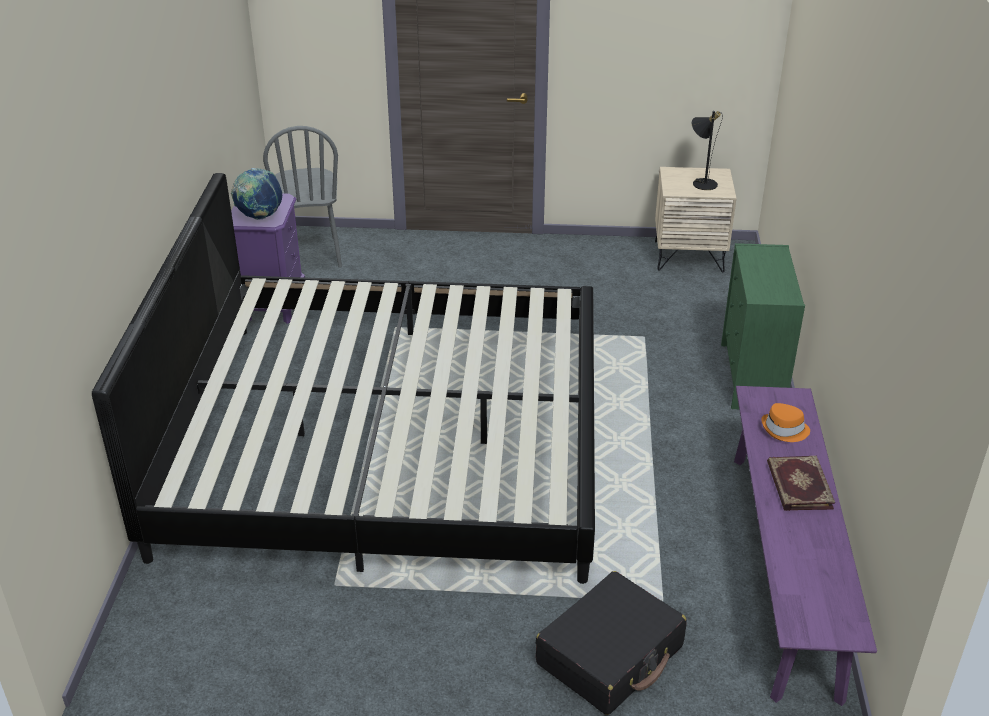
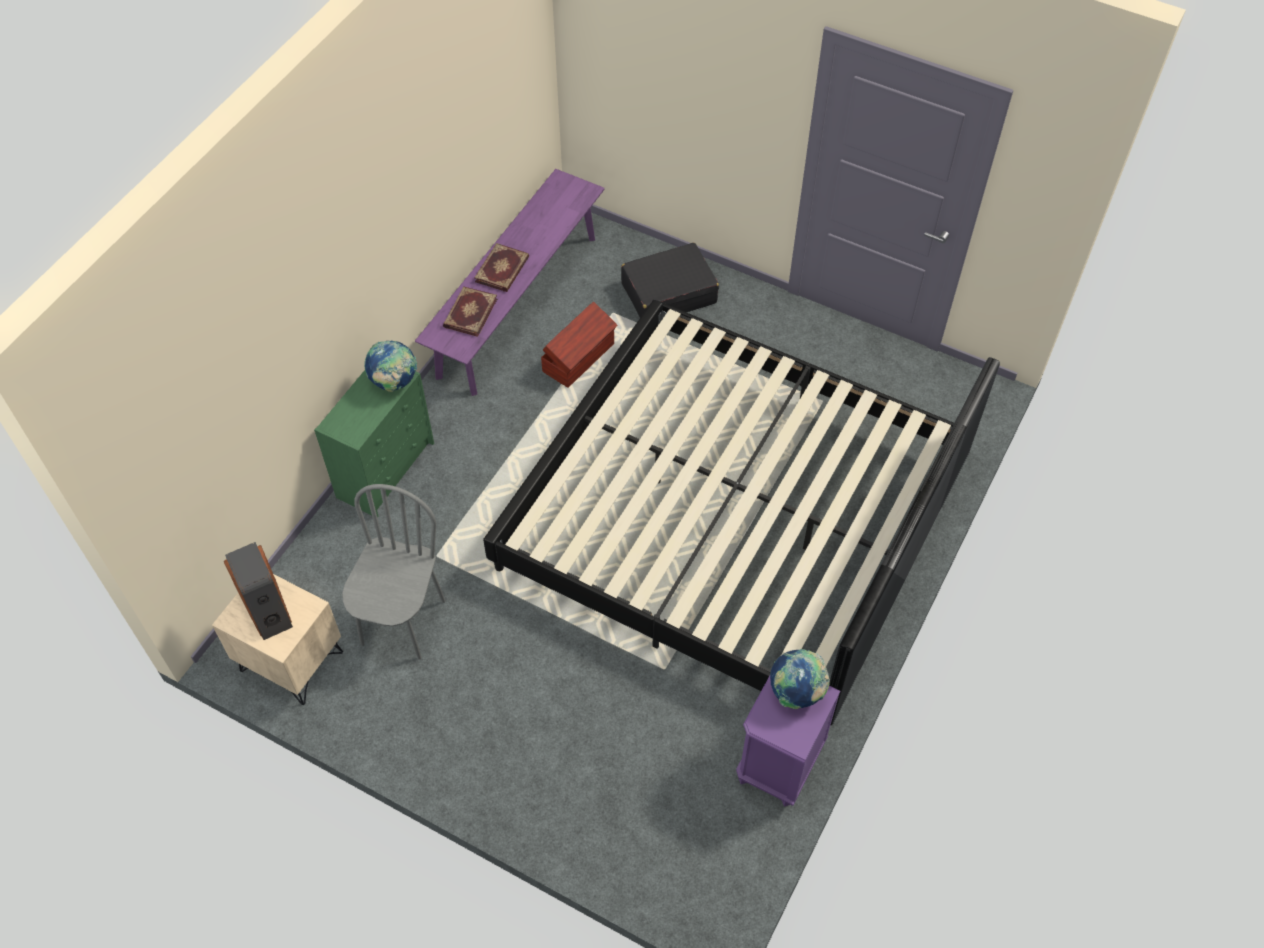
camera: 155 degrees left, 20 degrees up
grey chair [263,126,342,268] -> grey chair moved to [342,484,445,660]
black table lamp [691,111,723,190] -> speaker [223,542,293,640]
orange hat [761,403,810,442] -> book [443,286,497,337]
none -> globe [364,341,417,392]
none -> brown storage box [541,301,617,388]

